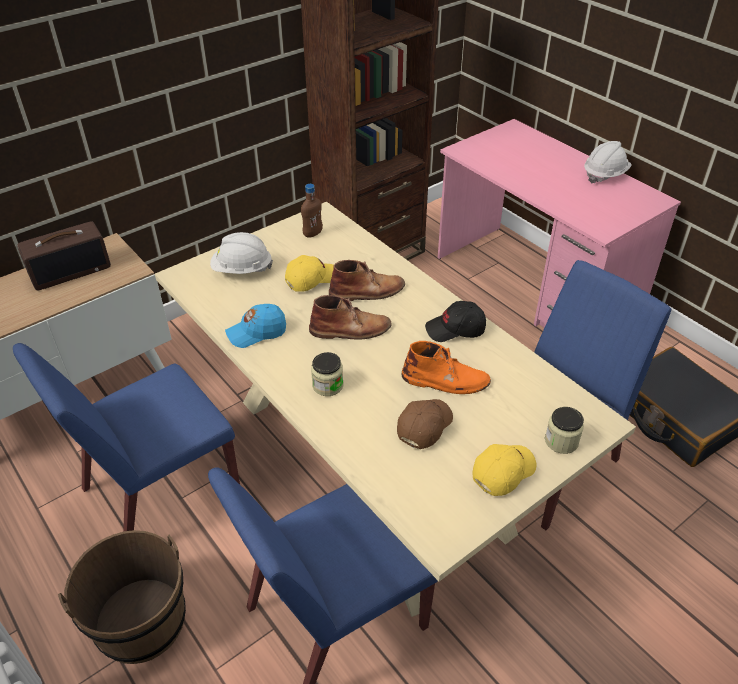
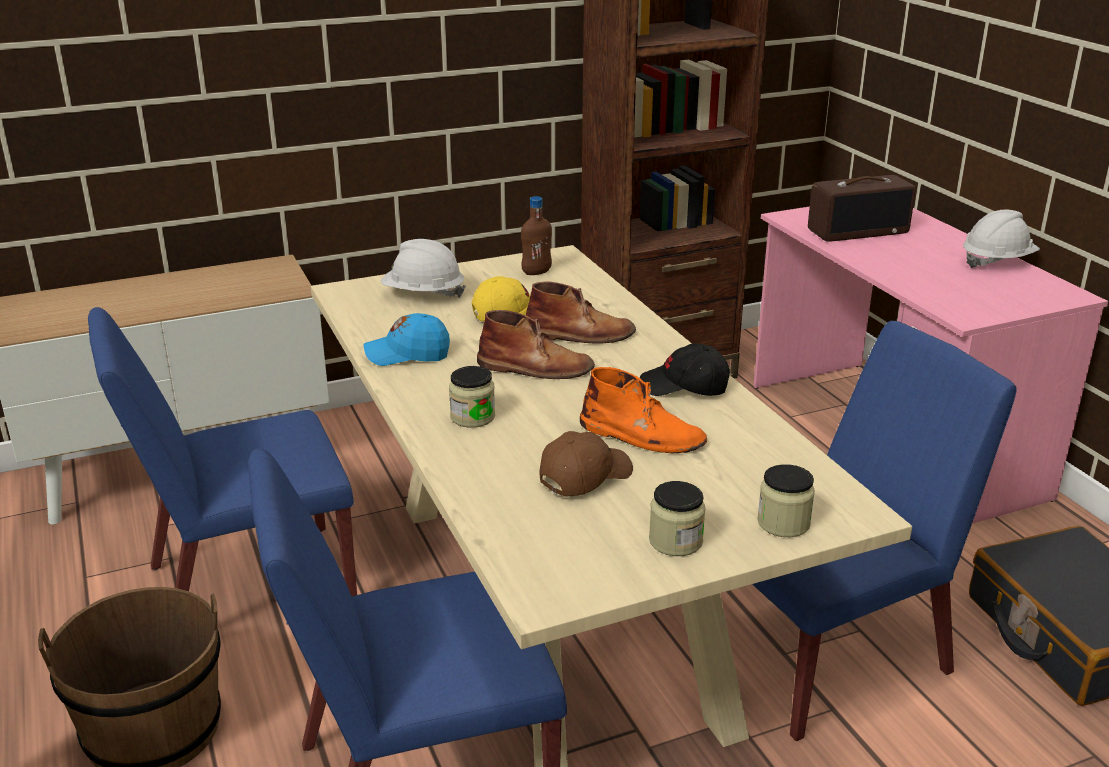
camera: 15 degrees right, 15 degrees down
radio [17,221,111,290] -> radio moved to [808,175,916,242]
yellow cap [473,444,537,496] -> jar [649,481,706,556]

